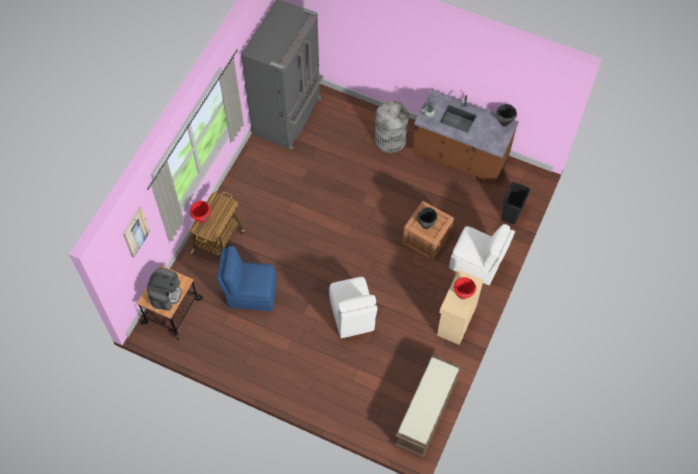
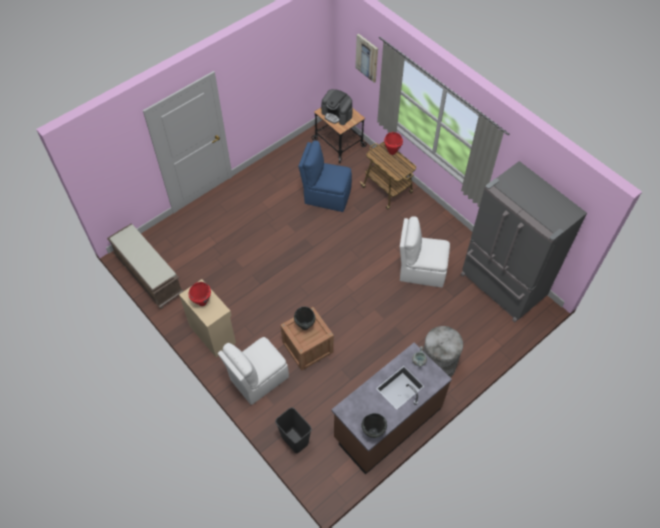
camera: 115 degrees right, 5 degrees down
blue chair [217,246,277,311] -> blue chair turned 105 degrees counterclockwise [298,141,352,212]
white chair [329,277,377,338] -> white chair moved to [400,216,450,288]

